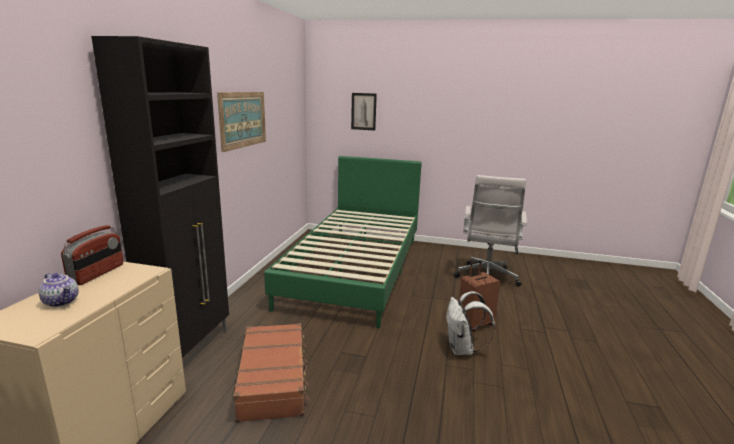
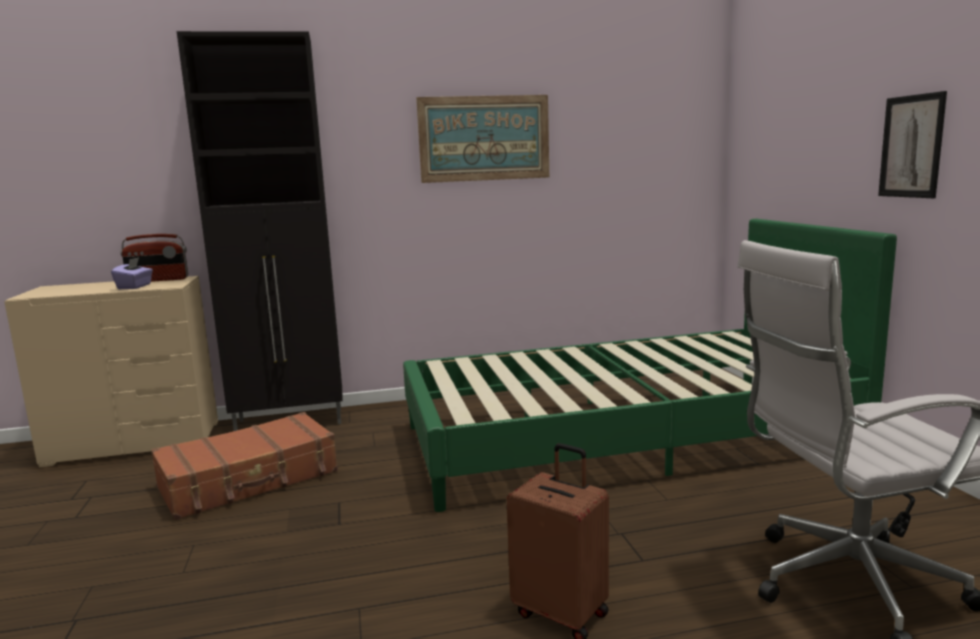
camera: 65 degrees right, 5 degrees down
teapot [38,273,79,307] -> none
picture [351,93,377,130] -> picture moved to [878,91,947,198]
white backpack [446,291,495,355] -> none
none -> purple tissue box [111,257,153,289]

